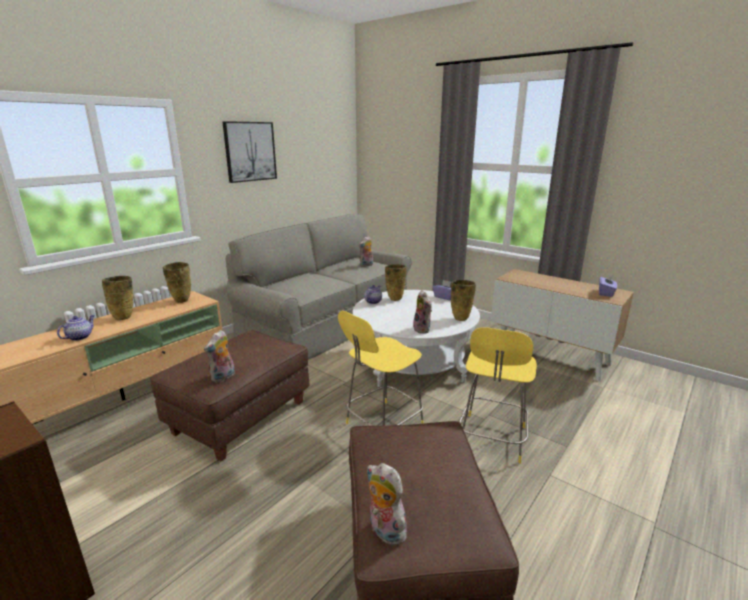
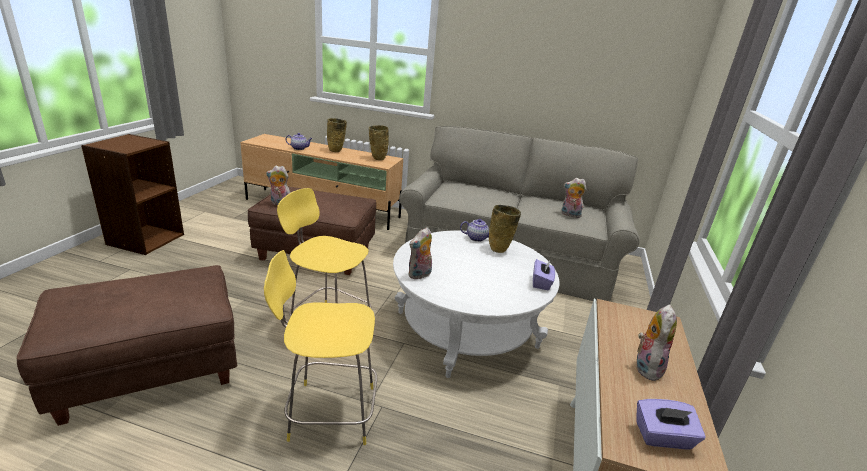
camera: 65 degrees right, 5 degrees up
picture [222,121,277,183] -> none
plush toy [367,463,409,545] -> plush toy moved to [636,304,677,381]
beige vase [451,280,476,321] -> none

